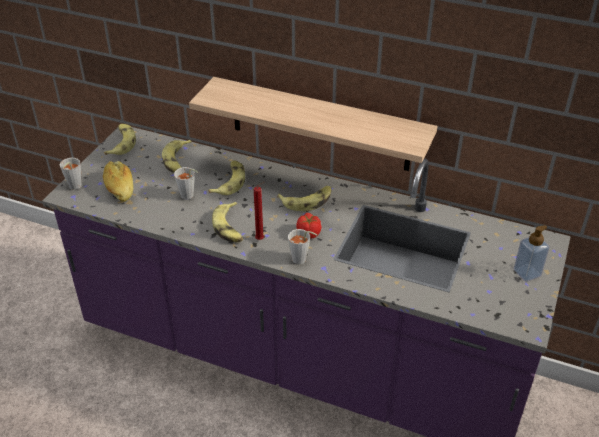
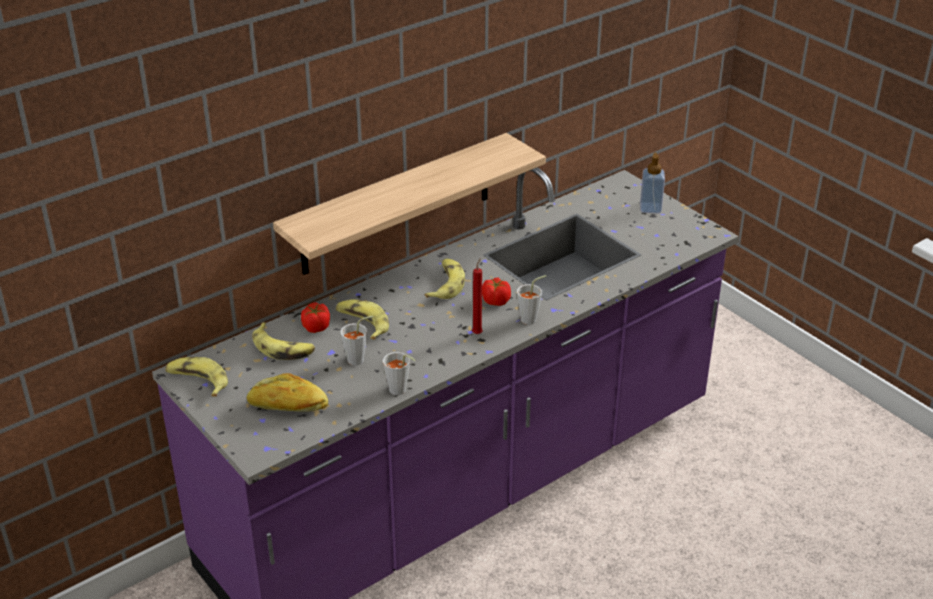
camera: 60 degrees left, 5 degrees down
grey cup [60,158,82,190] -> grey cup moved to [383,352,415,395]
banana [212,202,243,242] -> none
none -> tomato [301,302,330,333]

